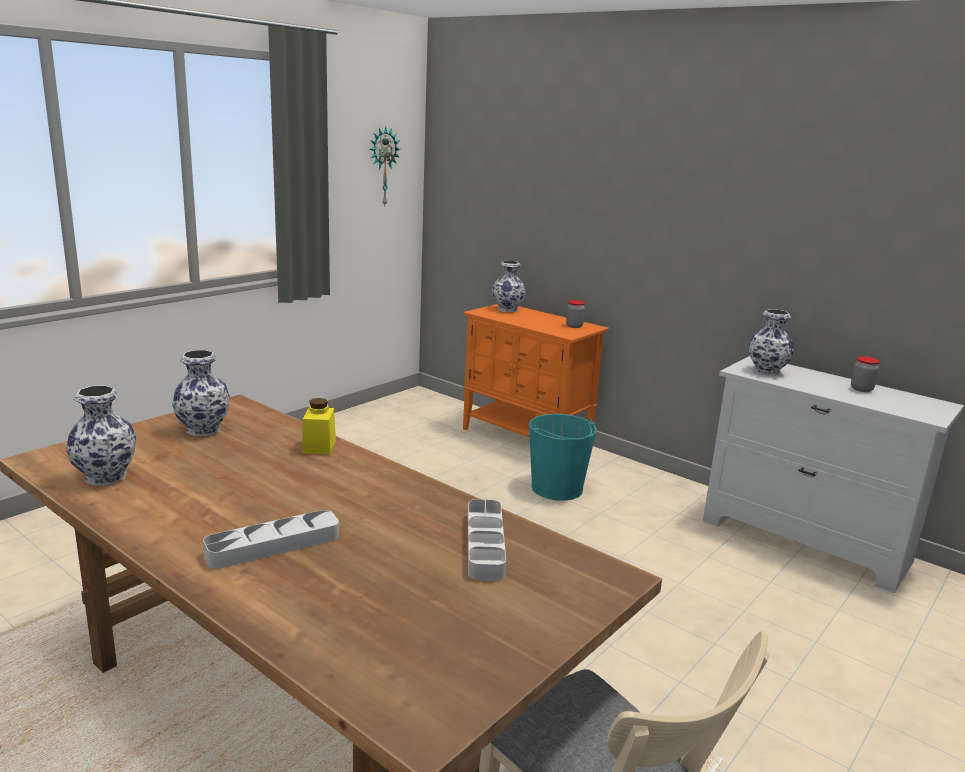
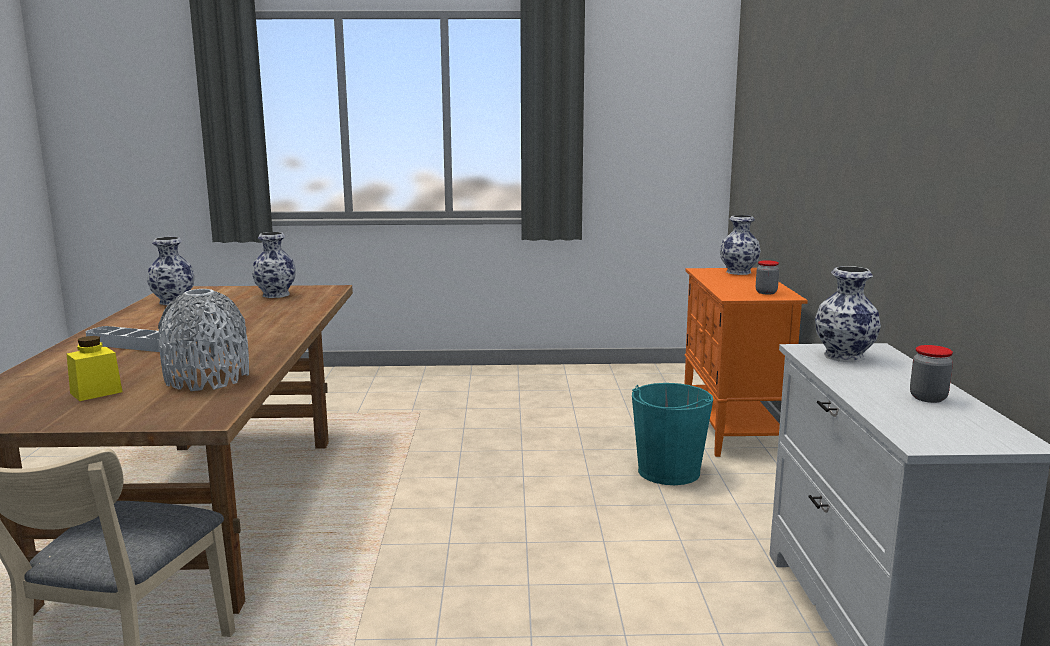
camera: 50 degrees right, 5 degrees down
yellow jar [302,398,336,455] -> yellow jar moved to [67,336,123,401]
wall clock [370,126,400,205] -> none
grey tray [468,499,506,581] -> grey vase [158,289,249,391]

